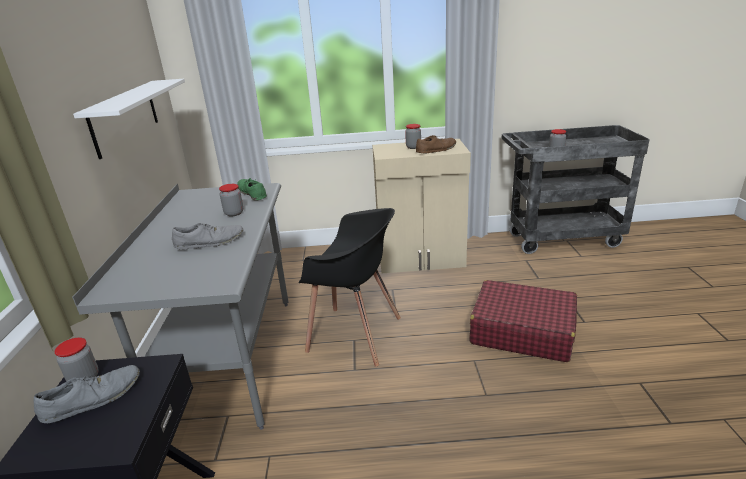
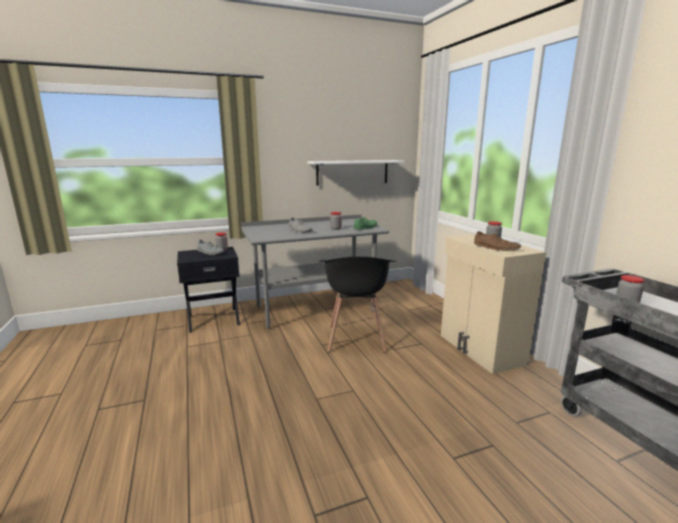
camera: 70 degrees right, 10 degrees down
red suitcase [469,280,577,362] -> none

